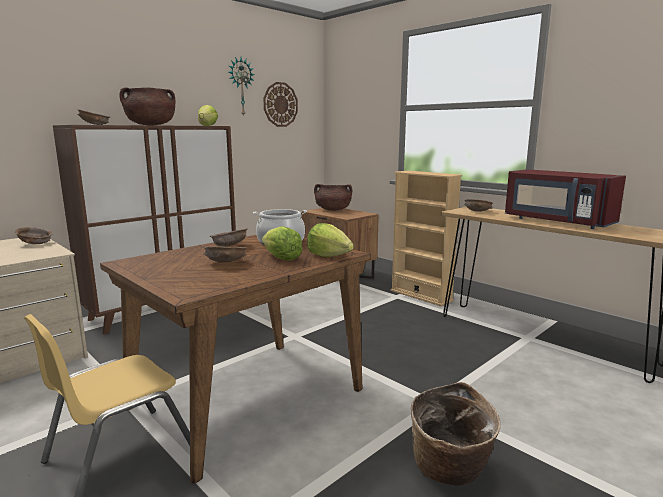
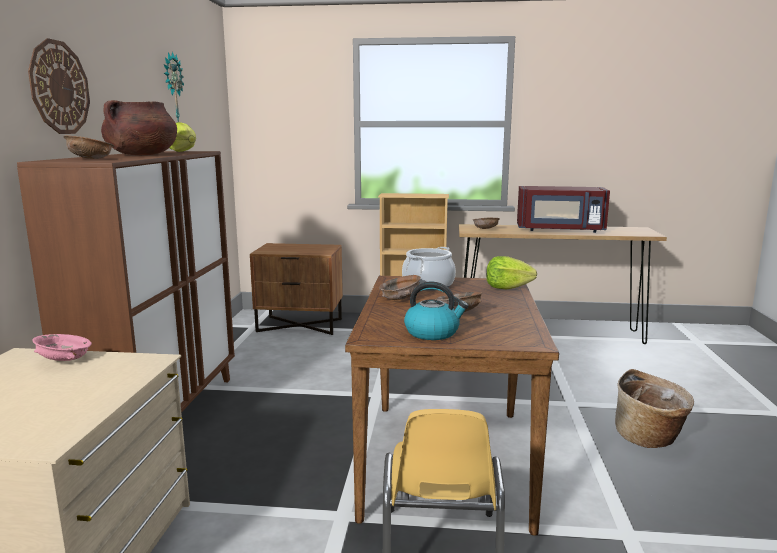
camera: 40 degrees left, 0 degrees up
brown bowl [15,227,53,244] -> pink bowl [32,334,92,361]
lettuce [262,226,303,261] -> none
wall clock [263,82,298,127] -> wall clock moved to [28,38,90,134]
brown cooking pot [314,184,352,211] -> none
none -> kettle [404,282,468,340]

